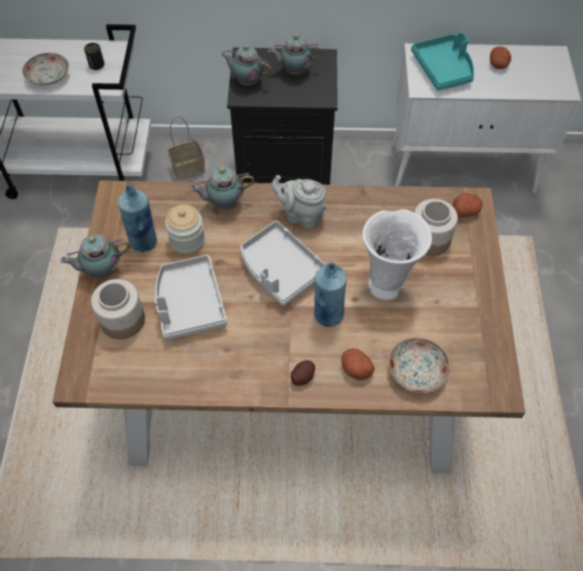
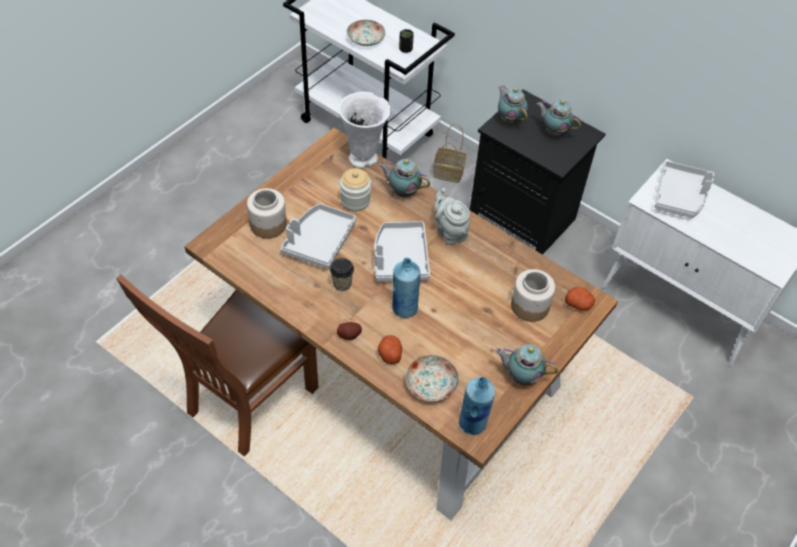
camera: 35 degrees right, 5 degrees down
teapot [61,234,130,279] -> teapot moved to [495,344,558,386]
blue bottle [118,185,157,252] -> blue bottle moved to [459,377,495,435]
white vase [362,209,432,300] -> white vase moved to [338,92,391,168]
turquoise tray [411,32,474,91] -> grey tray [655,161,714,218]
potato [490,46,511,69] -> none
none -> brown chair [116,274,319,456]
none -> cup [330,258,354,291]

